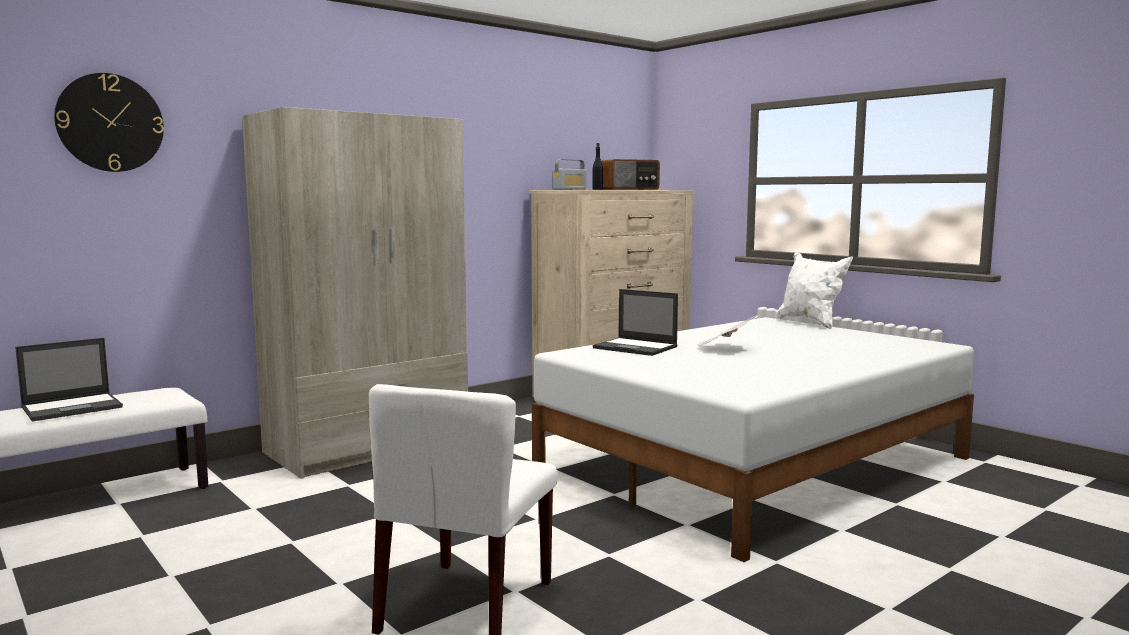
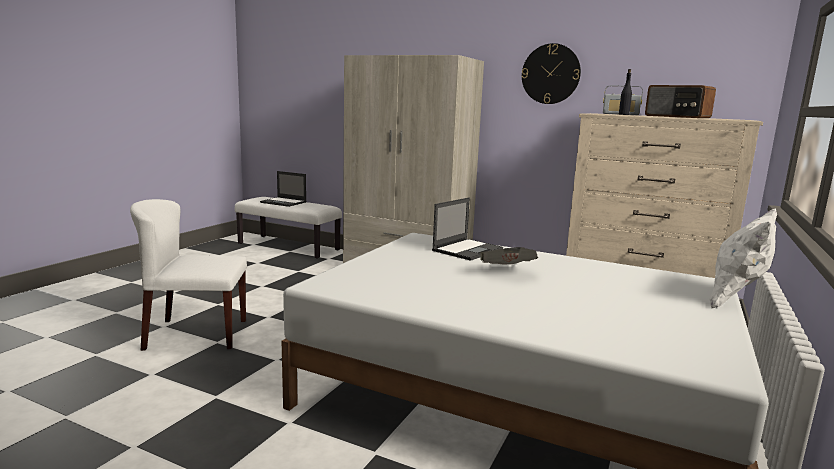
camera: 65 degrees right, 5 degrees up
wall clock [54,73,164,172] -> wall clock moved to [522,43,581,104]
laptop [593,289,678,356] -> laptop turned 150 degrees counterclockwise [432,197,503,261]

